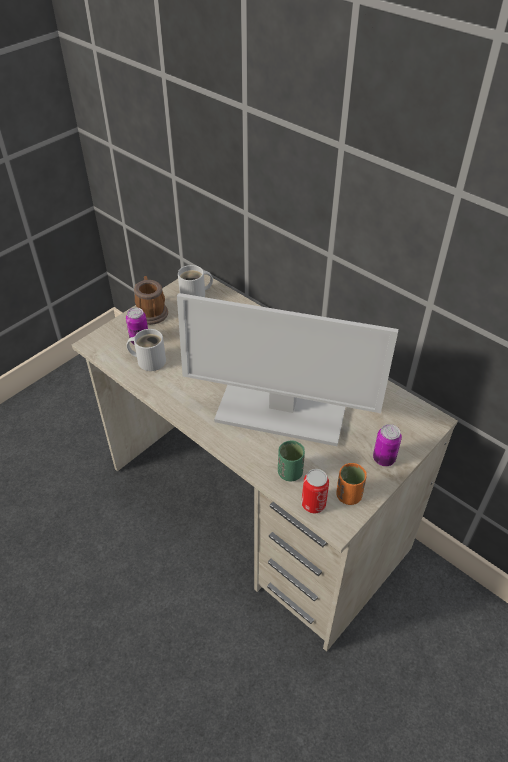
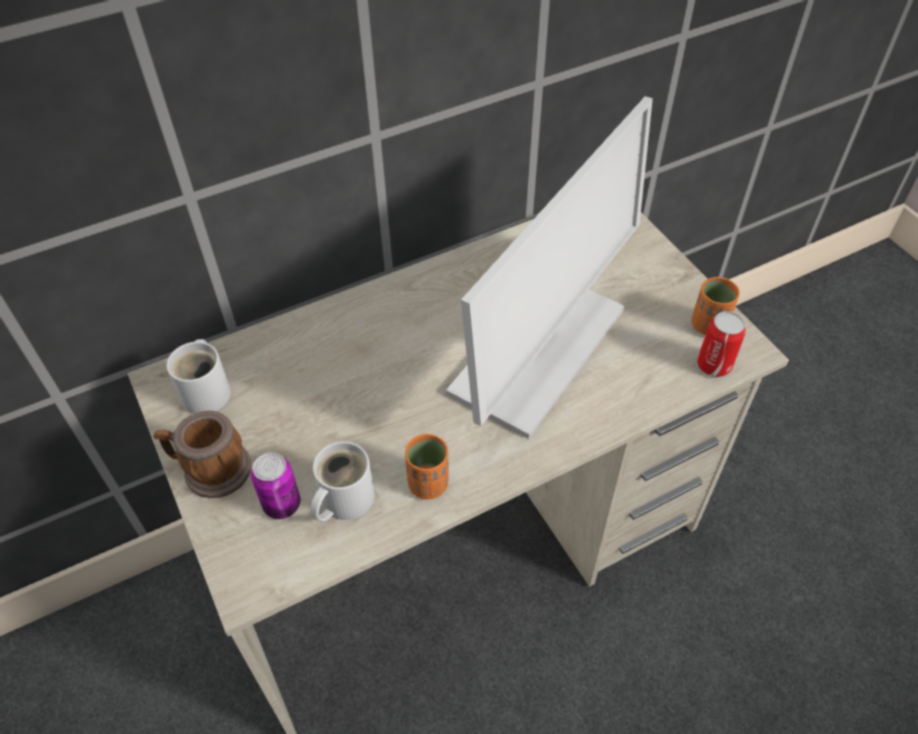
camera: 70 degrees left, 5 degrees up
green cup [278,440,305,482] -> none
can [373,424,402,466] -> none
none -> orange cup [405,434,449,499]

